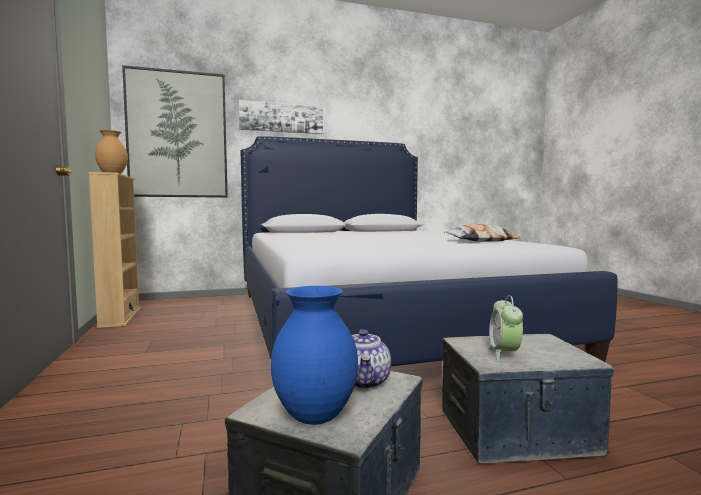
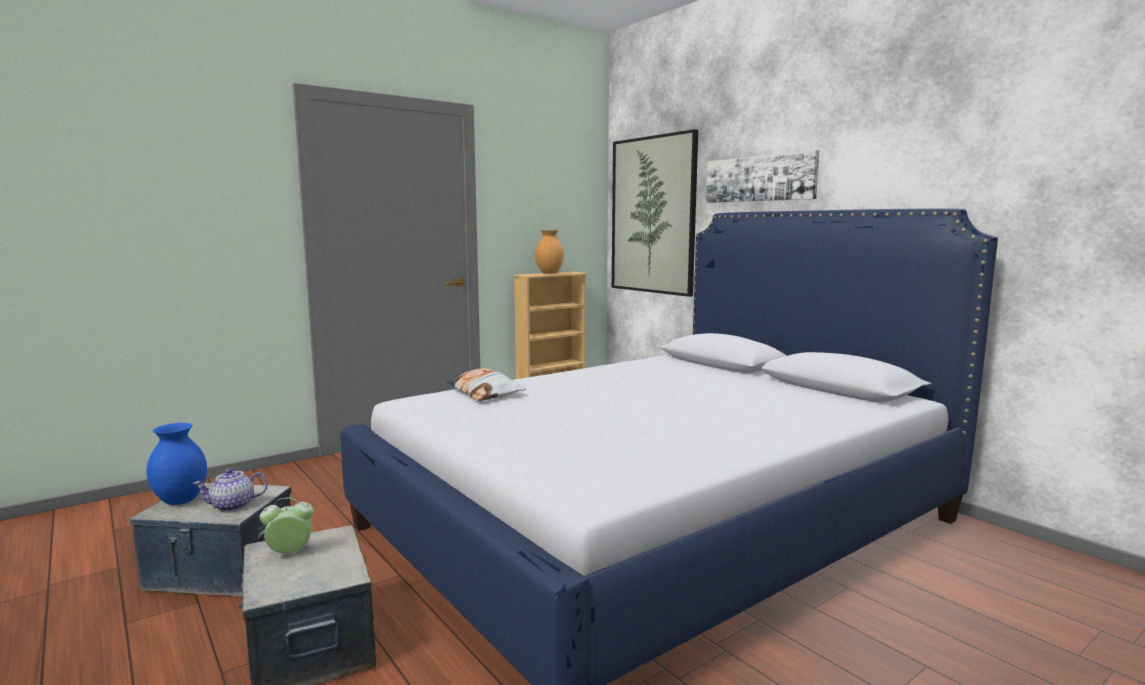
camera: 70 degrees right, 5 degrees up
pillow [444,224,520,242] -> pillow moved to [446,368,526,401]

